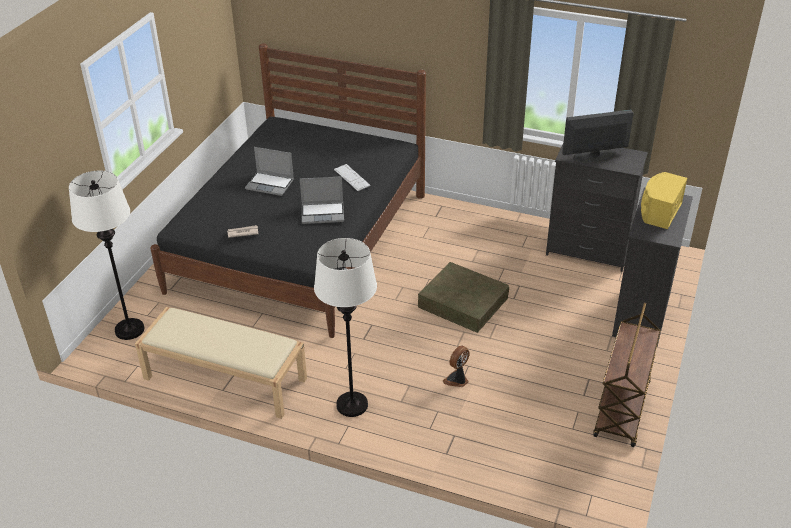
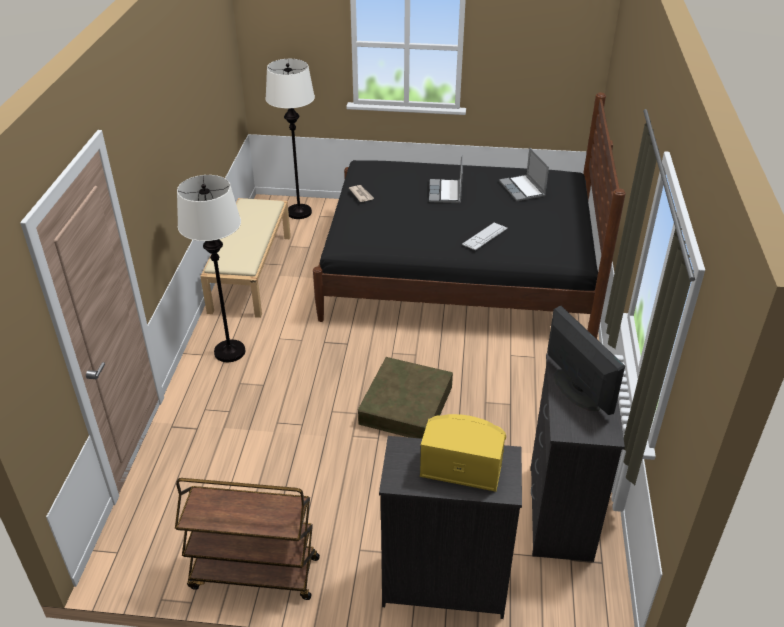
camera: 75 degrees right, 0 degrees up
laptop [300,176,344,224] -> laptop moved to [499,148,549,201]
fan [443,345,470,387] -> none

